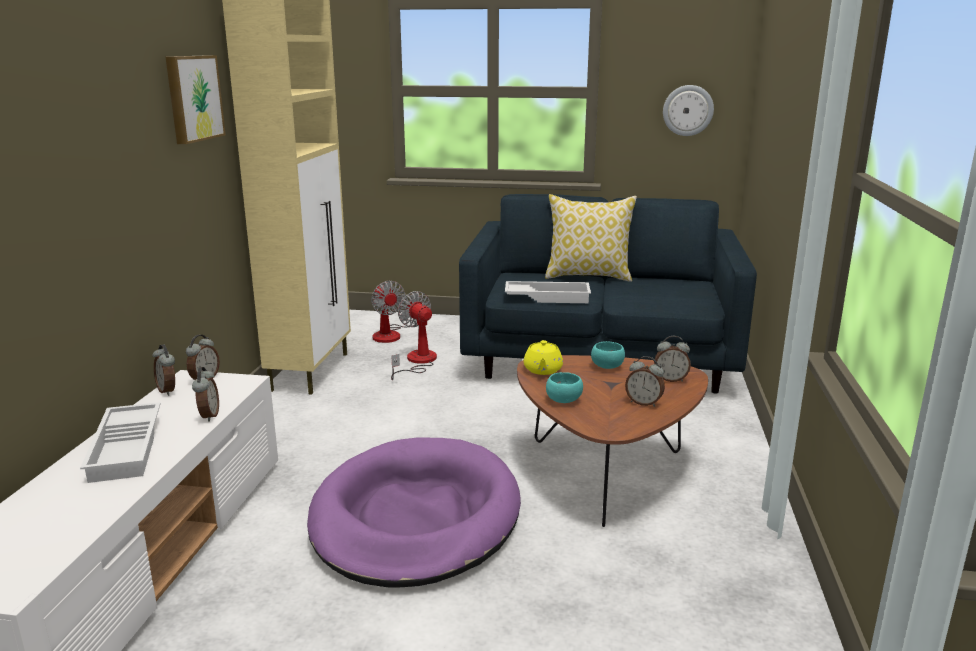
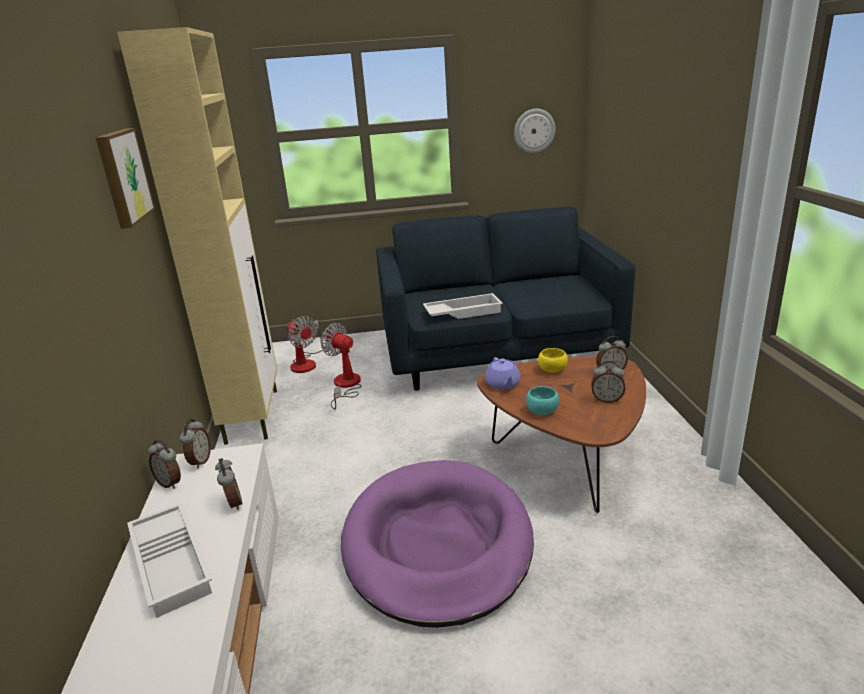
camera: 15 degrees left, 5 degrees up
yellow teapot [524,340,563,375] -> purple teapot [485,357,520,390]
pillow [545,194,637,282] -> none
turquoise bowl [591,341,625,369] -> yellow bowl [538,348,568,373]

